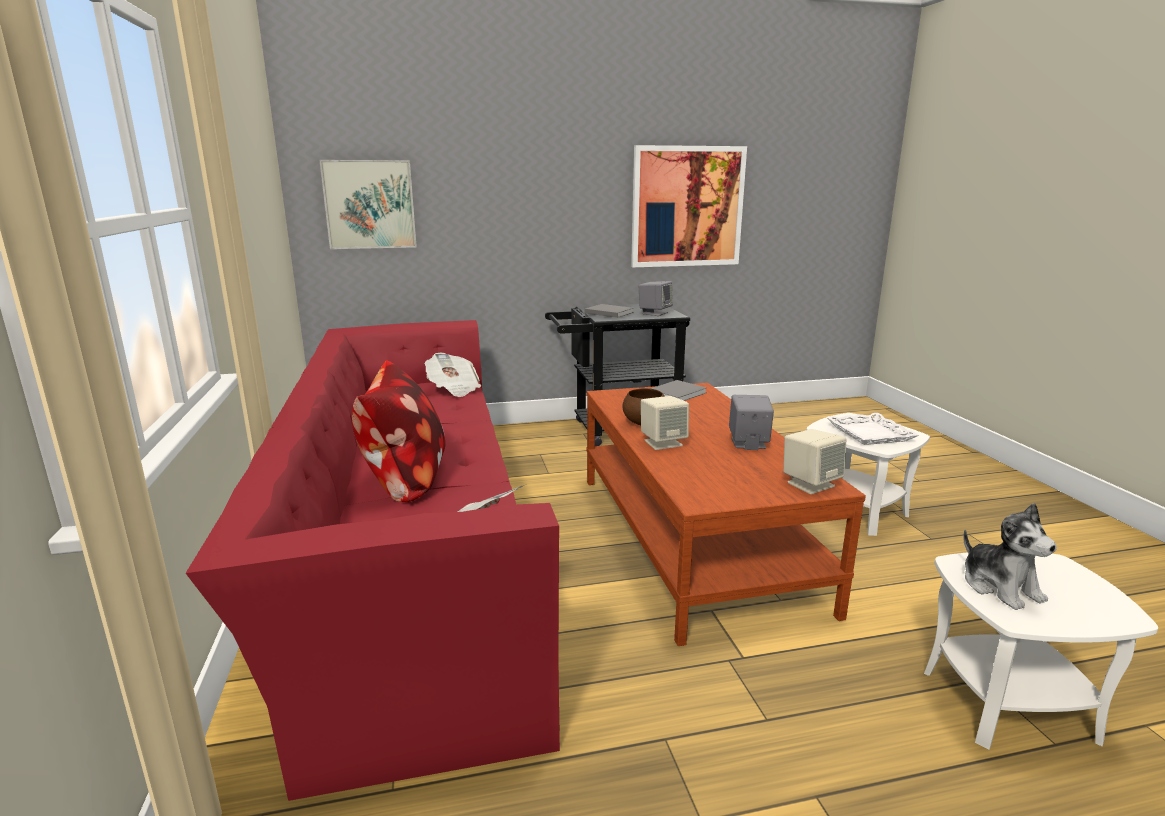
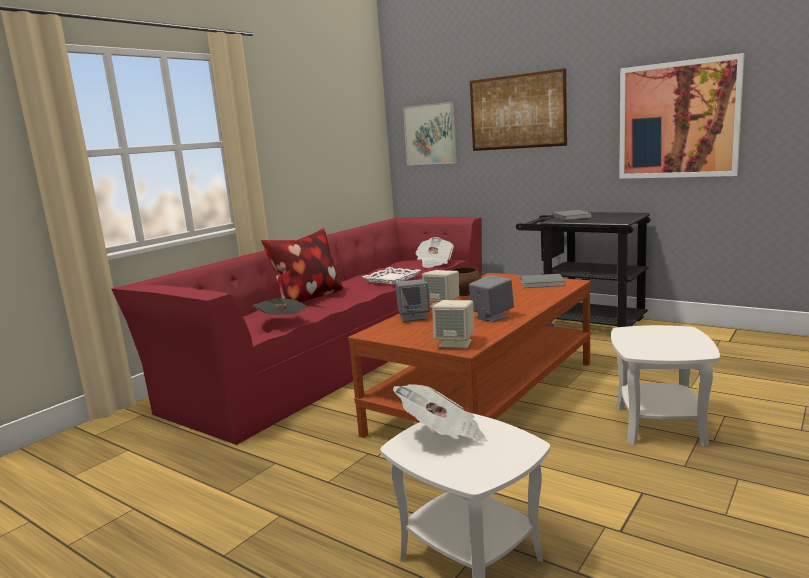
camera: 50 degrees right, 5 degrees down
grey speaker [639,281,673,316] -> grey speaker moved to [396,279,430,322]
white tray [827,413,919,445] -> white tray moved to [362,267,421,285]
plush toy [963,503,1057,610] -> newspaper [393,384,488,442]
none -> picture [470,68,567,151]

